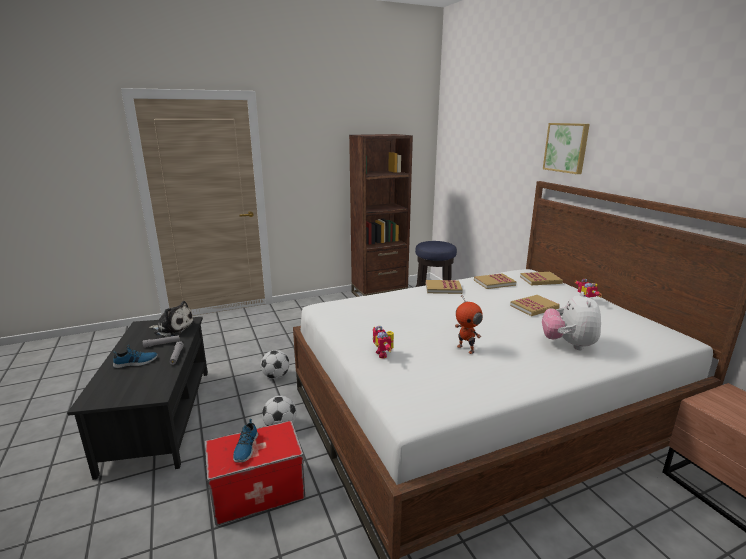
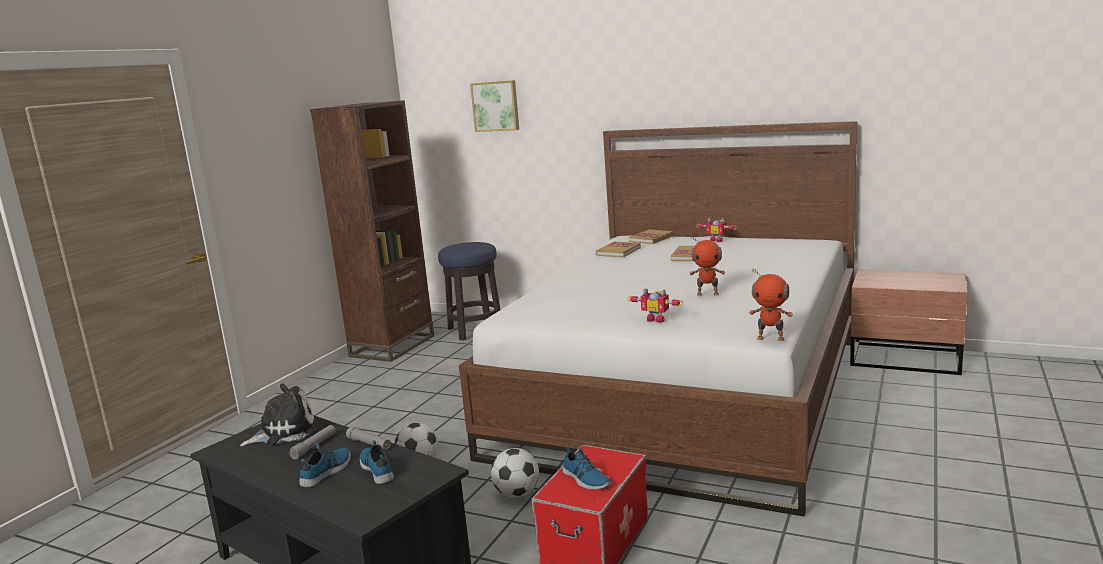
camera: 40 degrees left, 5 degrees down
book [426,280,463,294] -> none
plush toy [542,292,601,350] -> none
picture [543,123,590,174] -> picture moved to [470,80,519,132]
none -> shoe [360,440,394,484]
none -> toy robot [749,268,793,341]

